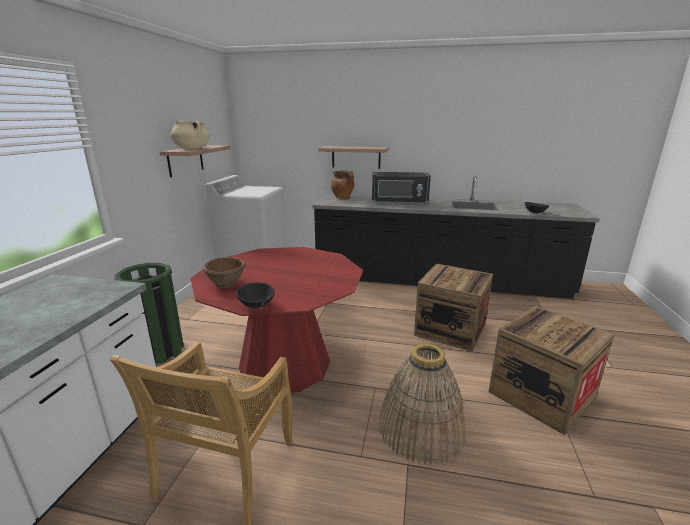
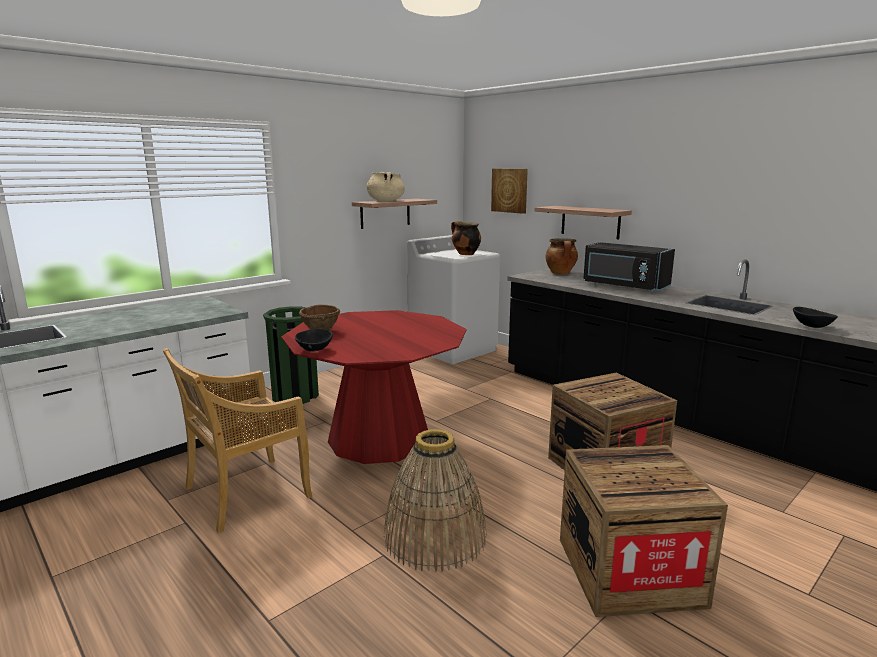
camera: 35 degrees right, 5 degrees down
none -> cooking pot [451,221,481,255]
none -> picture [491,169,528,214]

